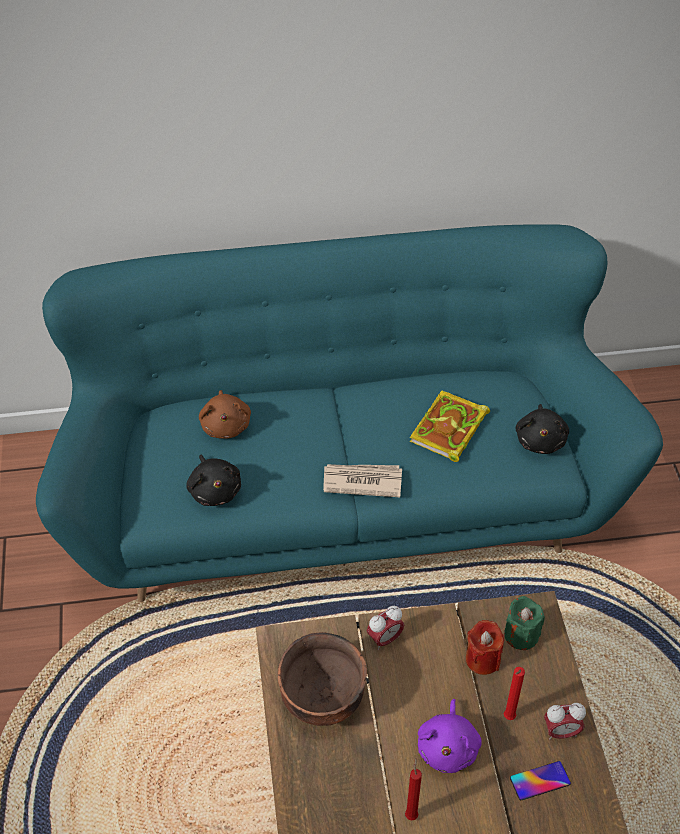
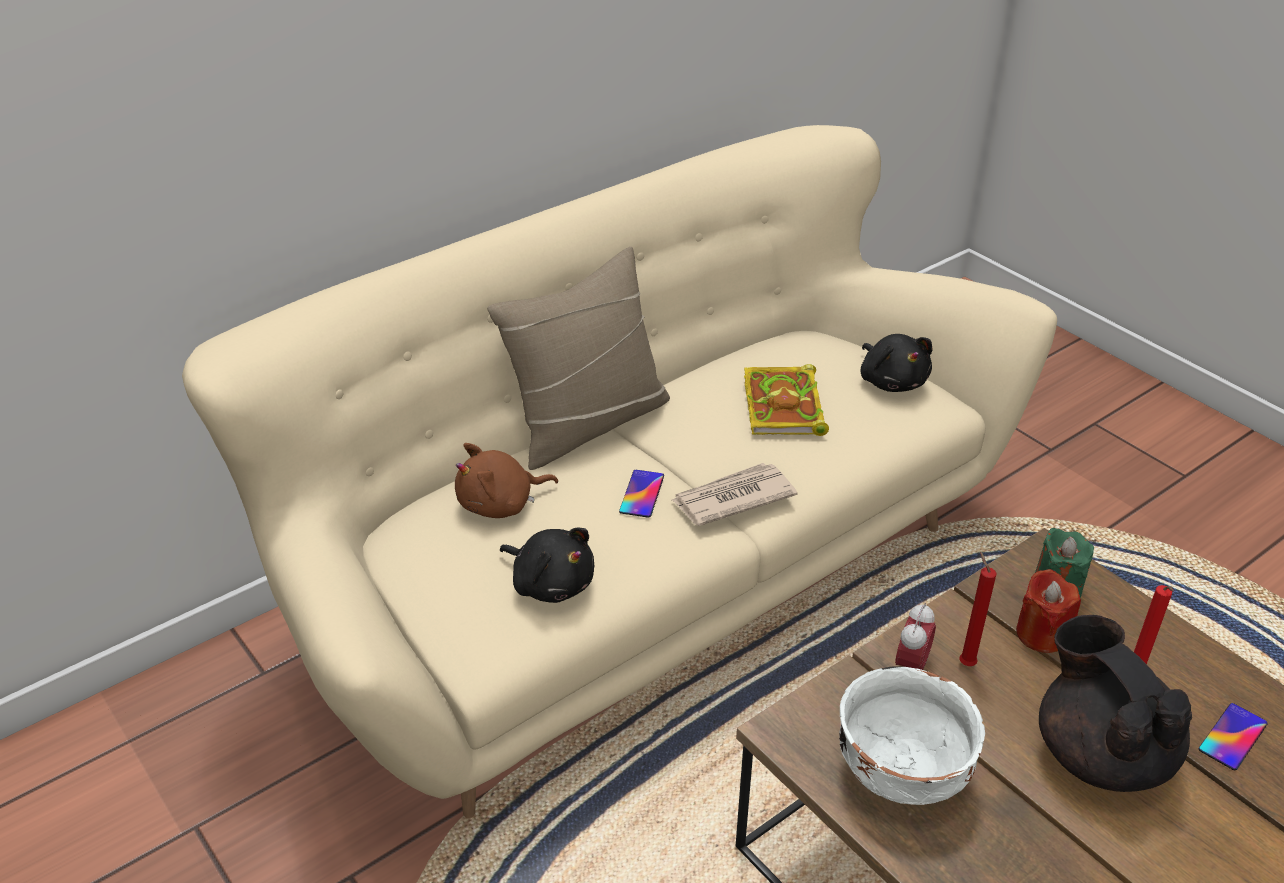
camera: 30 degrees left, 10 degrees down
turquoise sofa [36,224,663,602] -> beige sofa [182,125,1057,818]
brown plush toy [199,390,251,439] -> brown plush toy turned 105 degrees clockwise [455,443,558,518]
brown bowl [278,632,367,726] -> white bowl [839,666,985,805]
red candle [405,758,422,821] -> red candle moved to [959,552,997,666]
purple plush toy [418,699,482,773] -> black teapot [1039,615,1192,792]
alarm clock [544,703,586,740] -> none
none -> beige pillow [487,247,670,470]
none -> phone [619,470,664,518]

